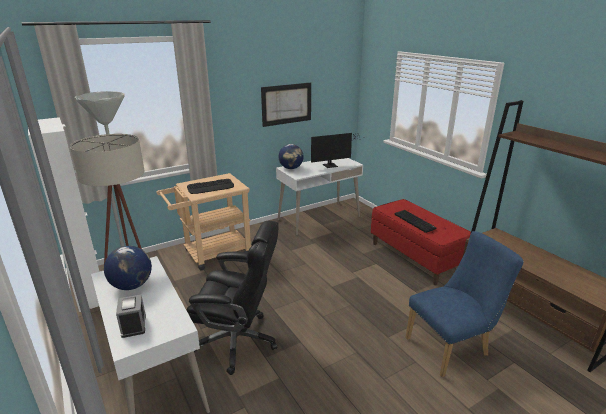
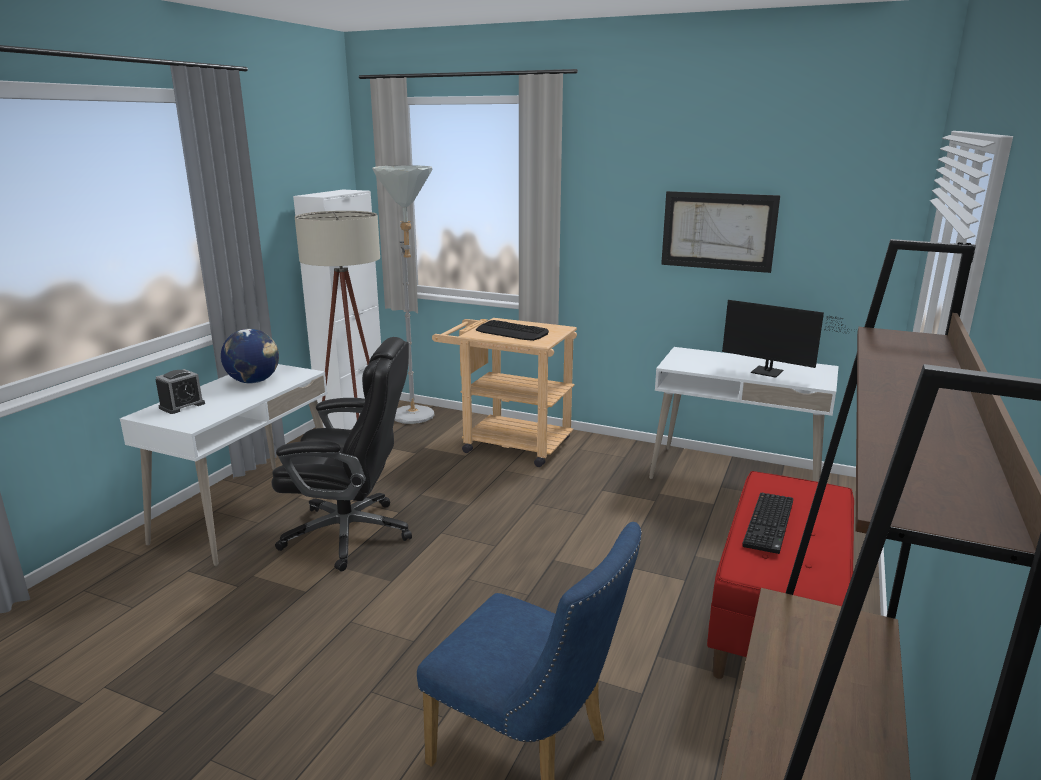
camera: 55 degrees right, 5 degrees down
black office chair [187,221,279,375] -> black office chair turned 60 degrees counterclockwise [272,337,412,572]
globe [279,144,304,169] -> none

